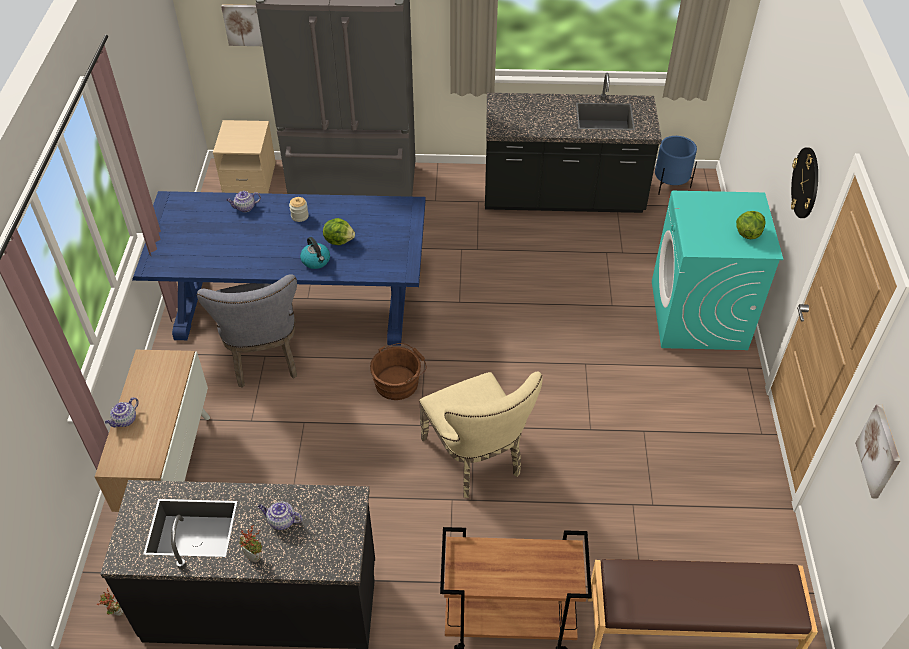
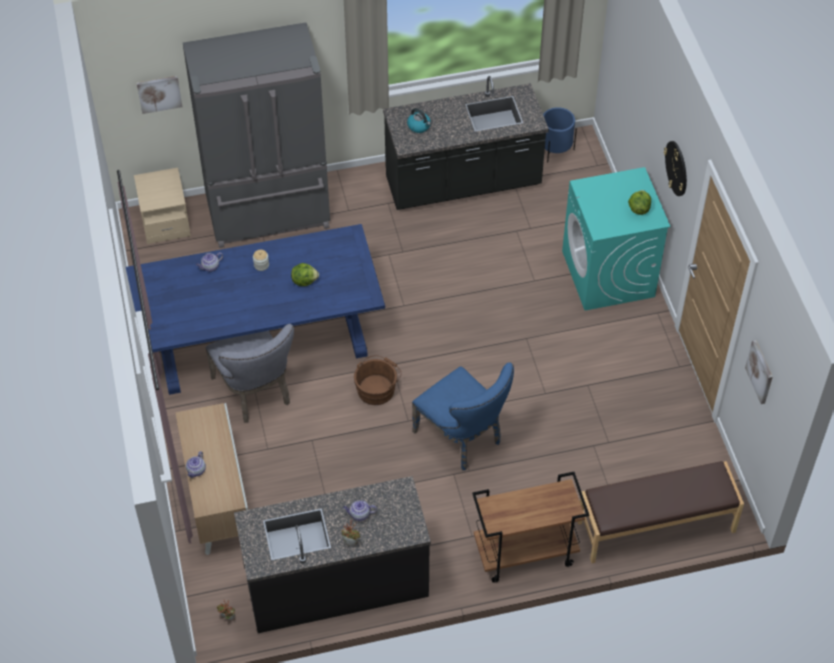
camera: 15 degrees left, 5 degrees up
kettle [300,237,330,269] -> kettle moved to [407,108,431,133]
beige chair [419,372,543,498] -> blue chair [412,362,514,471]

